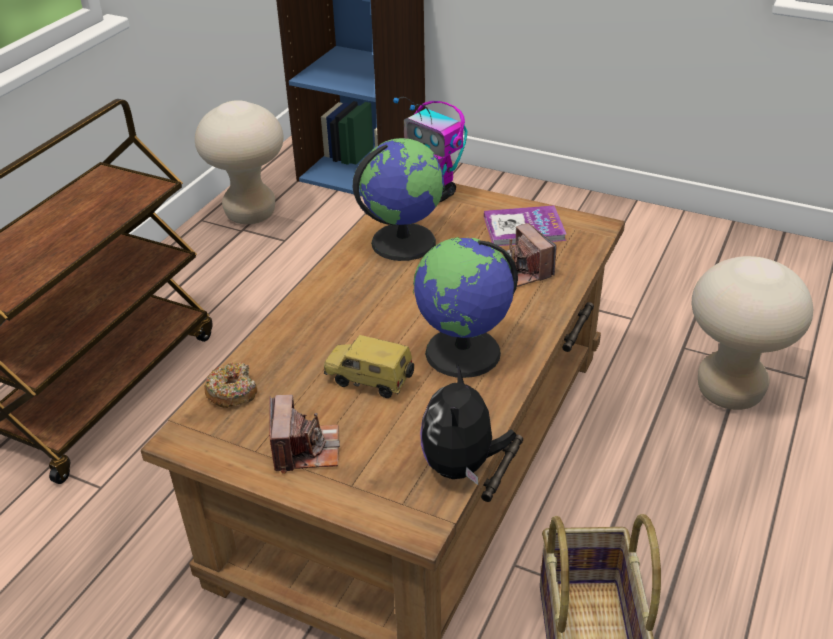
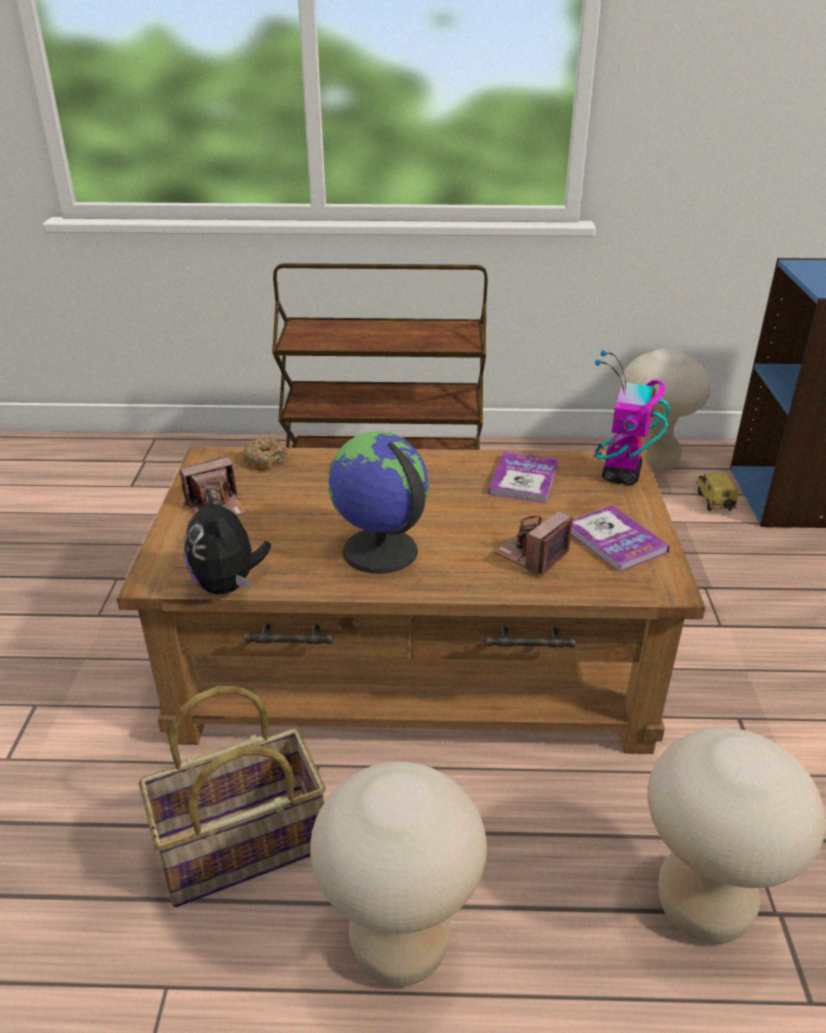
camera: 65 degrees right, 5 degrees down
toy car [324,335,414,398] -> toy car moved to [696,473,738,511]
globe [353,138,445,261] -> book [488,451,559,504]
plush toy [420,363,516,485] -> plush toy turned 90 degrees counterclockwise [184,488,271,594]
none -> beige stool [310,762,487,987]

